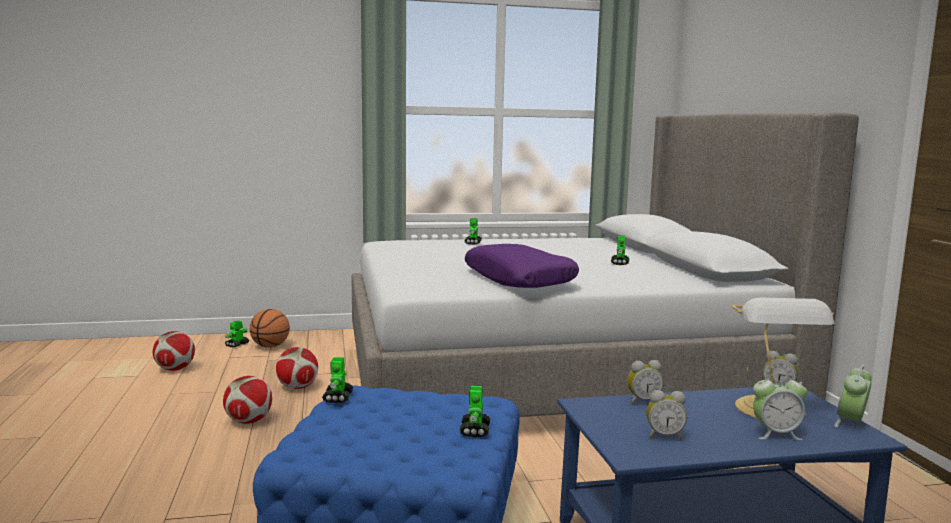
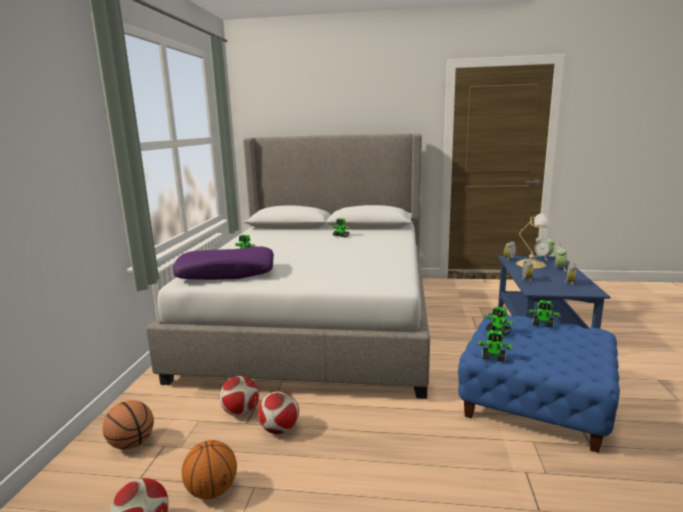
camera: 70 degrees left, 5 degrees up
football [223,376,272,424] -> football moved to [219,376,259,416]
toy robot [225,321,249,347] -> toy robot moved to [485,306,514,336]
purple pillow [465,244,579,288] -> purple pillow moved to [173,246,274,280]
none -> basketball [182,440,237,499]

